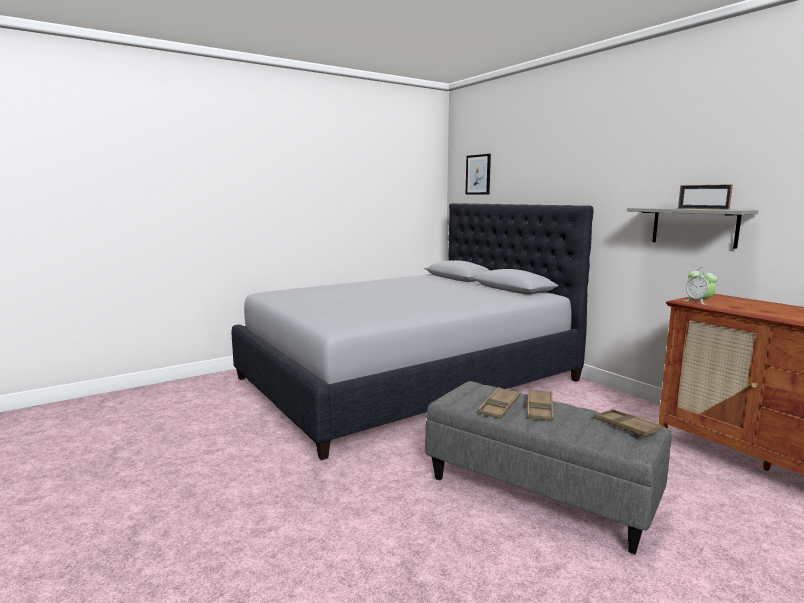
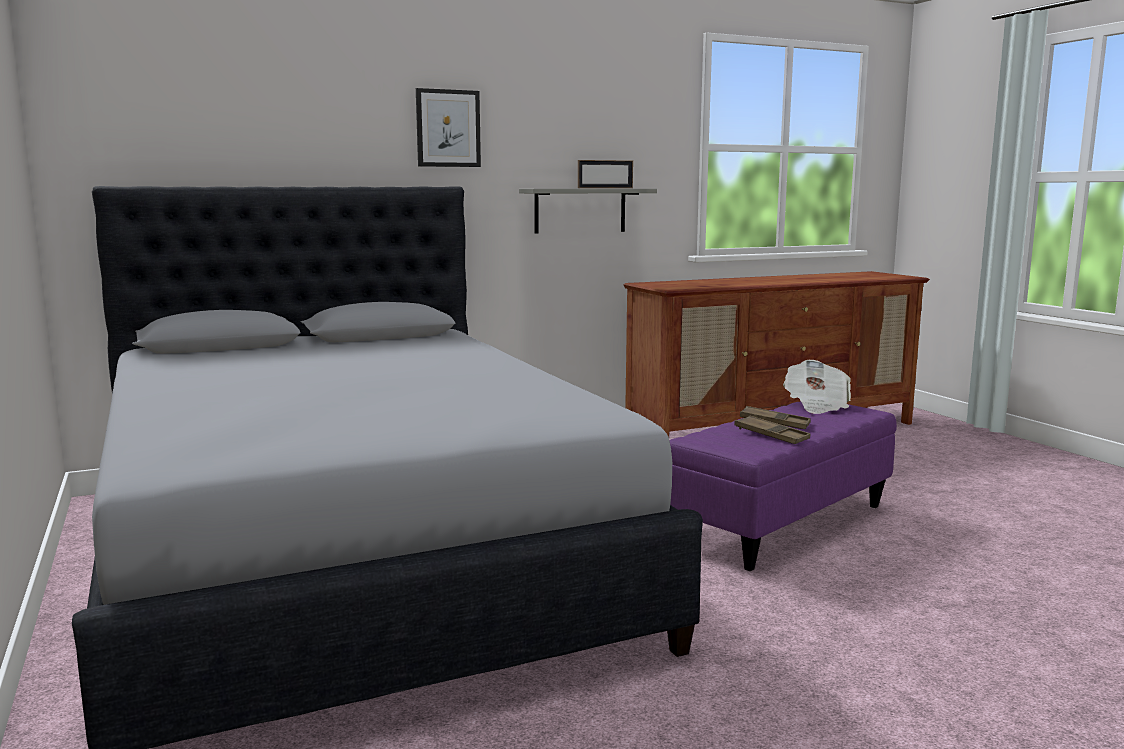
camera: 80 degrees left, 0 degrees up
grey ottoman [425,381,672,554] -> purple ottoman [669,401,897,571]
picture [466,154,491,195] -> picture moved to [416,88,481,167]
brown tray [595,409,663,437] -> newspaper [783,360,851,414]
alarm clock [684,267,717,305] -> none

